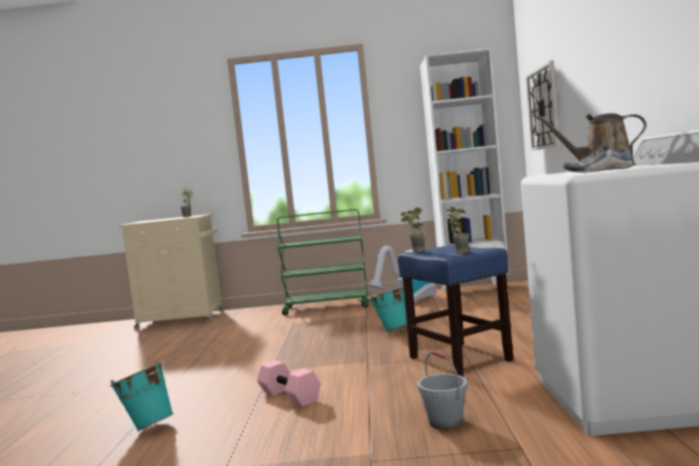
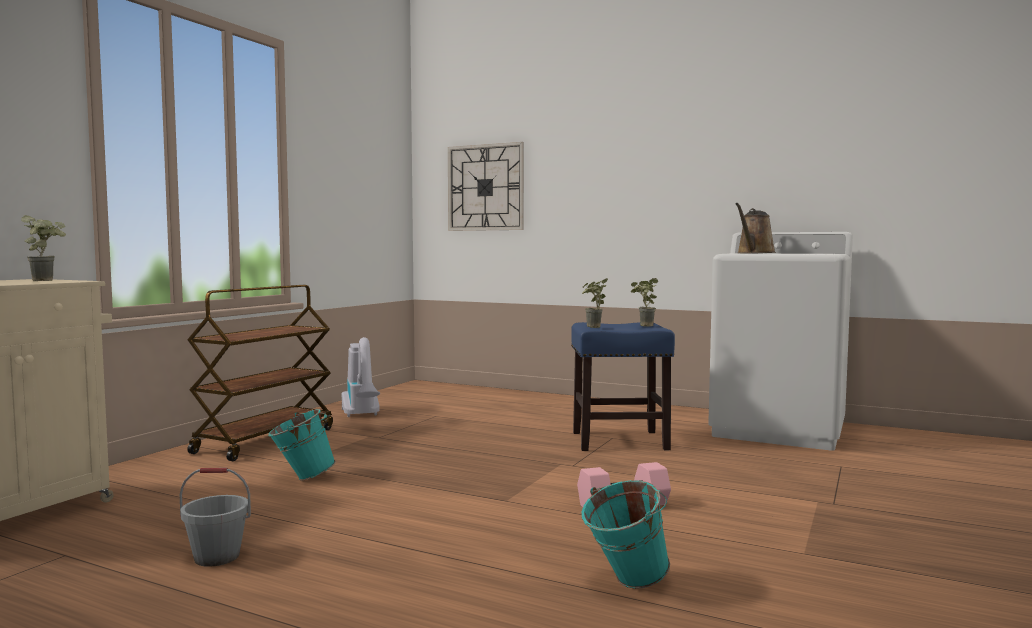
camera: 65 degrees left, 0 degrees up
green cart [277,209,369,315] -> brown cart [187,285,333,461]
turquoise bucket [370,288,407,332] -> turquoise bucket moved to [268,409,336,481]
grey bucket [417,351,468,430] -> grey bucket moved to [180,468,251,567]
white bookcase [420,47,509,291] -> none
shoe [563,138,633,173] -> none

